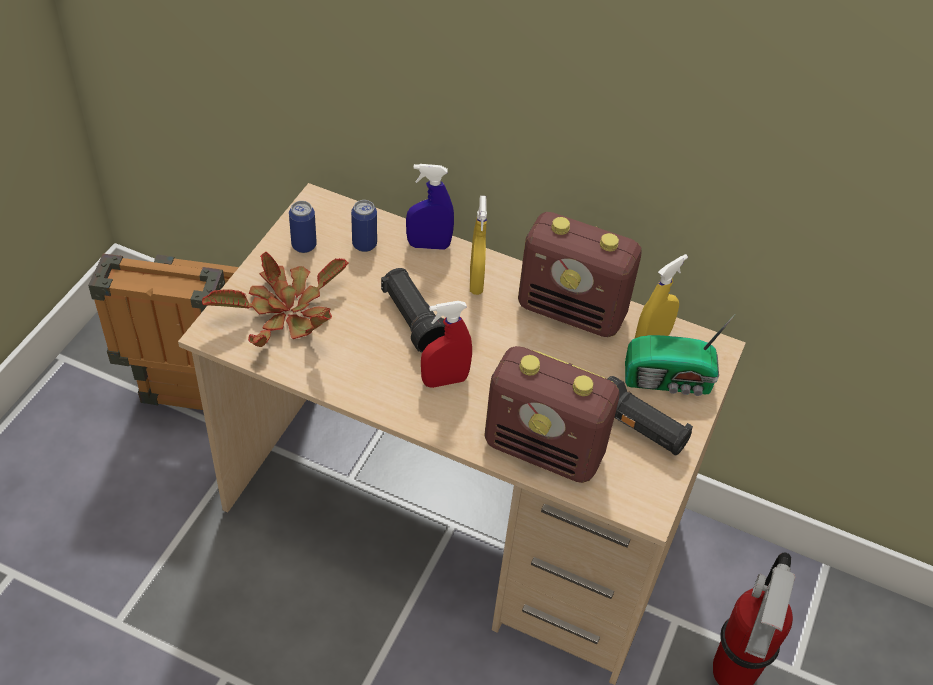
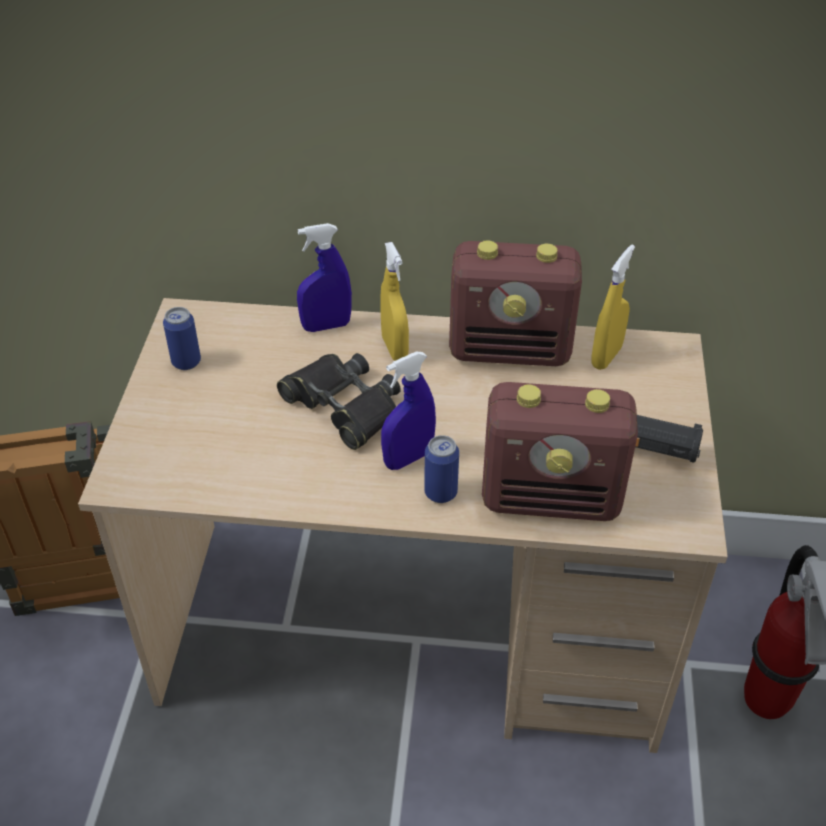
camera: 15 degrees left, 5 degrees down
potted plant [202,252,348,347] -> none
can [351,200,377,252] -> can moved to [424,435,459,503]
black flashlight [381,268,445,352] -> black binoculars [277,353,401,450]
red spray bottle [421,301,472,388] -> blue spray bottle [381,351,436,470]
radio [625,314,736,396] -> none

